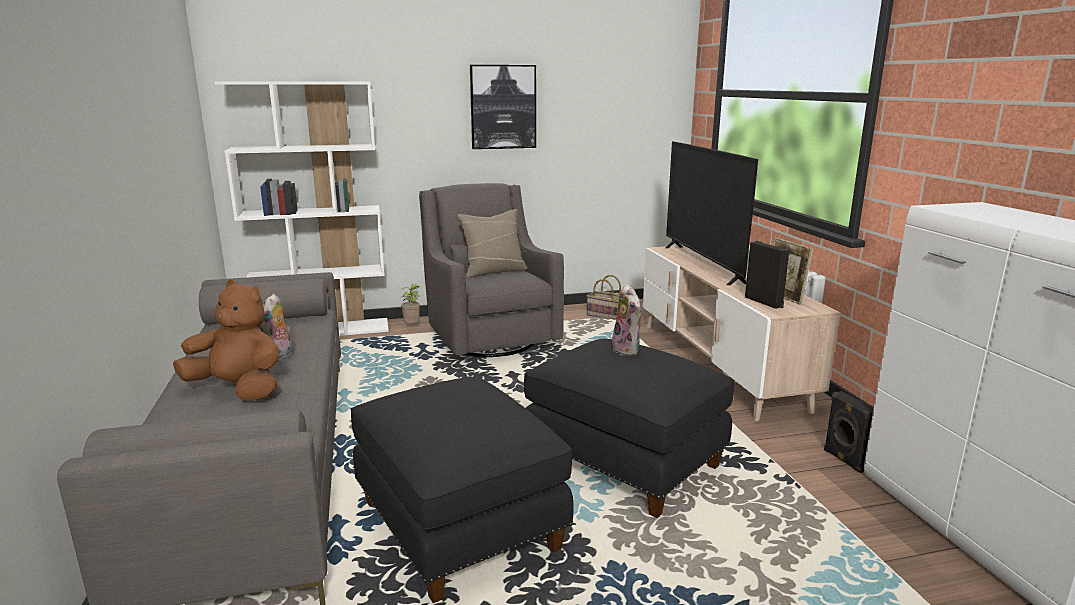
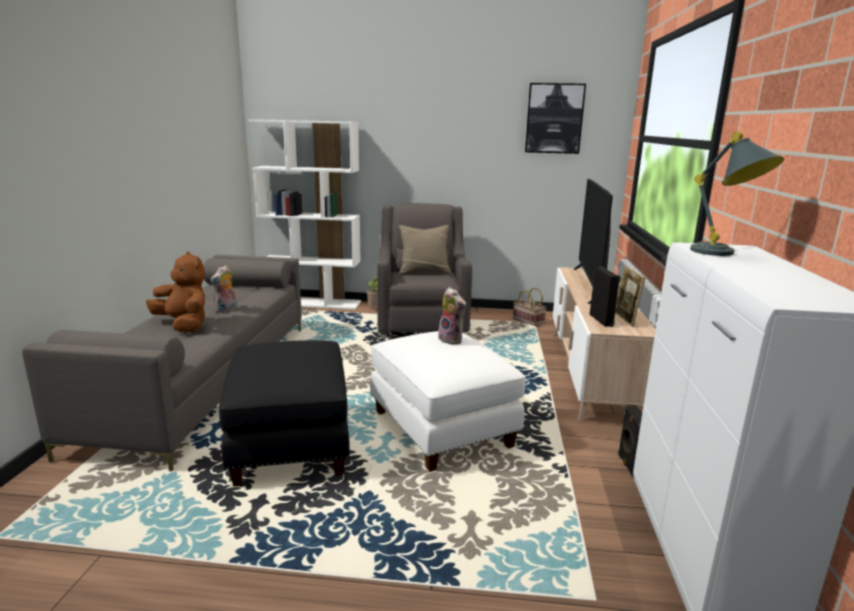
camera: 20 degrees right, 0 degrees up
picture [470,65,536,149] -> picture moved to [525,83,586,154]
black ottoman [524,339,735,518] -> white ottoman [370,331,526,472]
plush toy [612,284,643,356] -> plush toy turned 45 degrees counterclockwise [438,287,466,345]
none -> grey table lamp [690,131,784,256]

